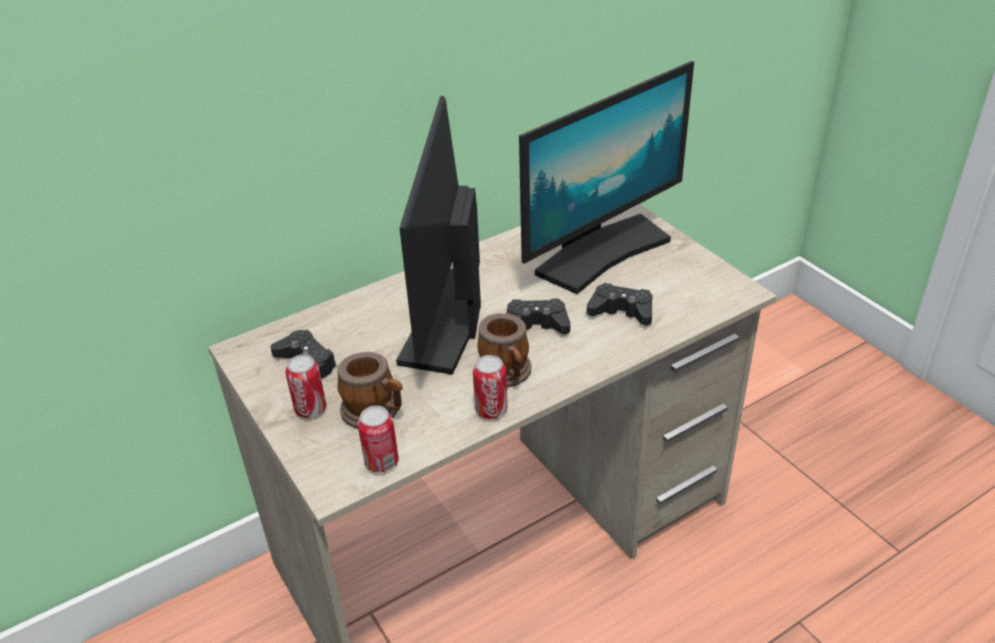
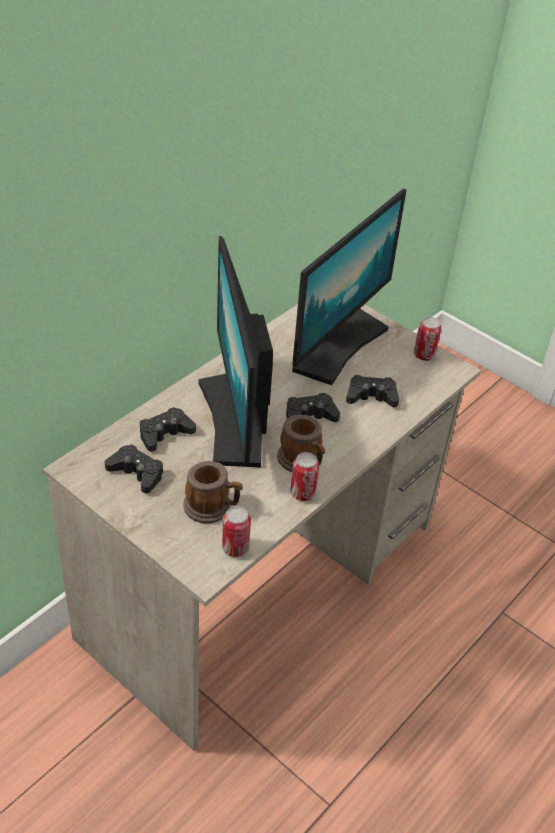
camera: 20 degrees left, 5 degrees up
can [285,355,326,418] -> can moved to [414,317,441,361]
none -> black game controller [140,407,196,451]

